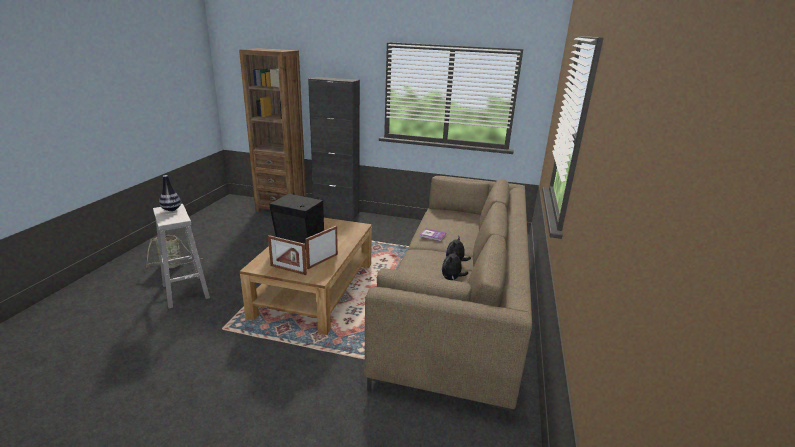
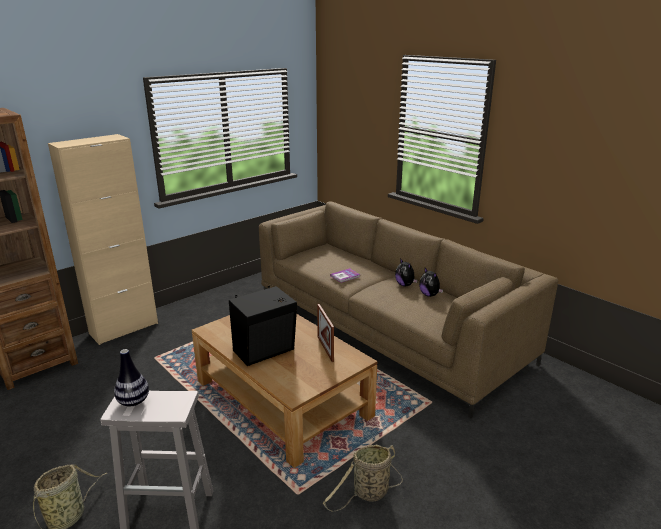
camera: 55 degrees left, 0 degrees up
picture frame [268,235,307,275] -> none
black cabinet [308,77,360,220] -> beige cabinet [48,134,158,345]
none -> basket [323,445,403,512]

